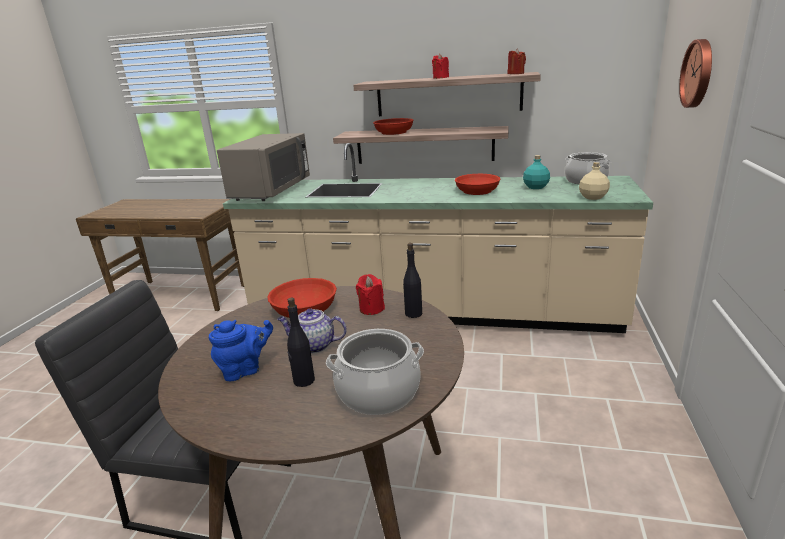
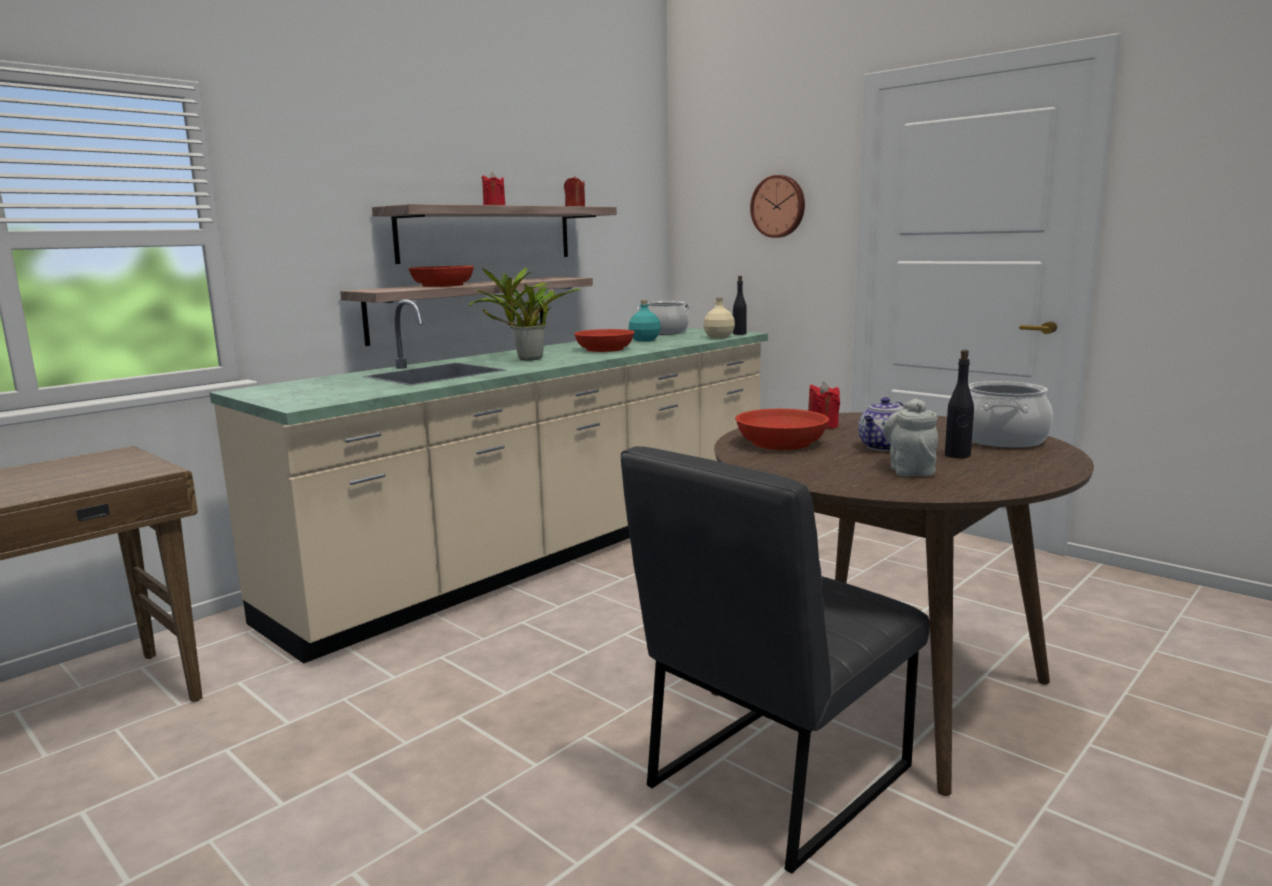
camera: 60 degrees left, 10 degrees down
blue teapot [209,320,273,381] -> grey teapot [884,399,938,476]
grey microwave [217,133,310,201] -> none
black bottle [403,243,422,318] -> black bottle moved to [733,276,747,335]
none -> potted plant [468,267,581,361]

